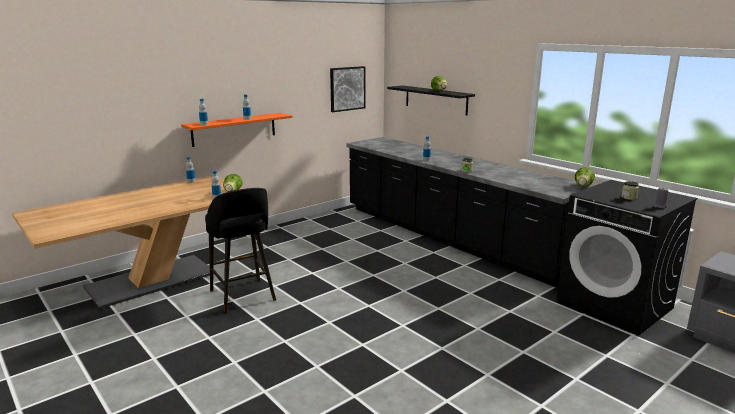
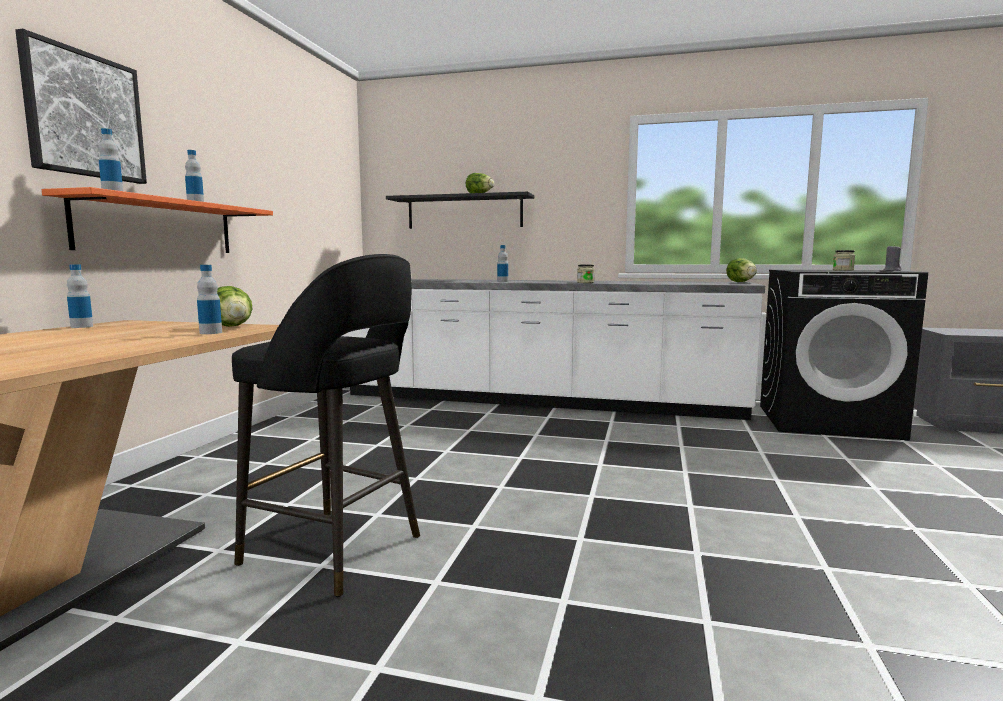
camera: 35 degrees left, 10 degrees down
picture [330,66,365,112] -> picture moved to [15,29,147,184]
black counter [347,137,595,288] -> white counter [342,279,765,420]

